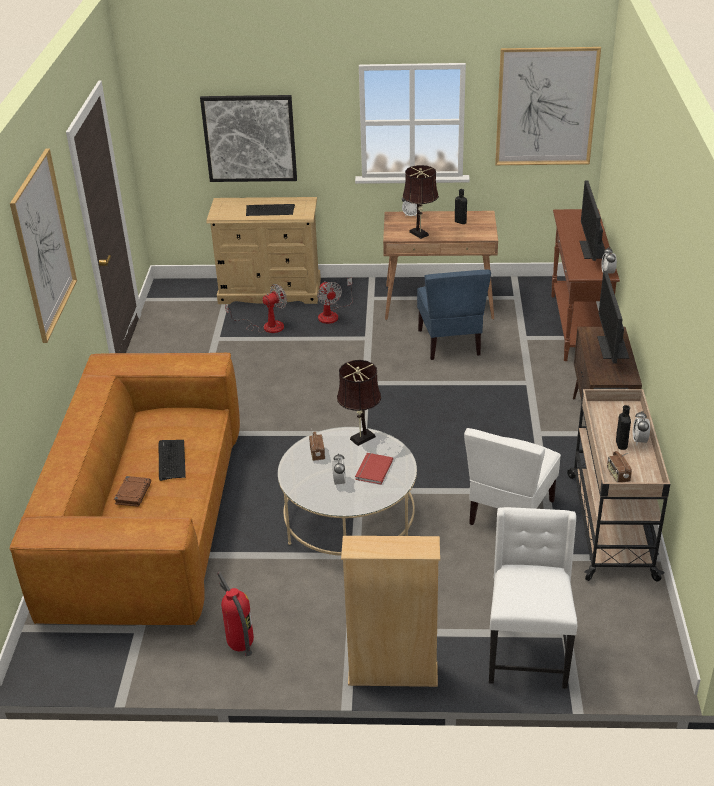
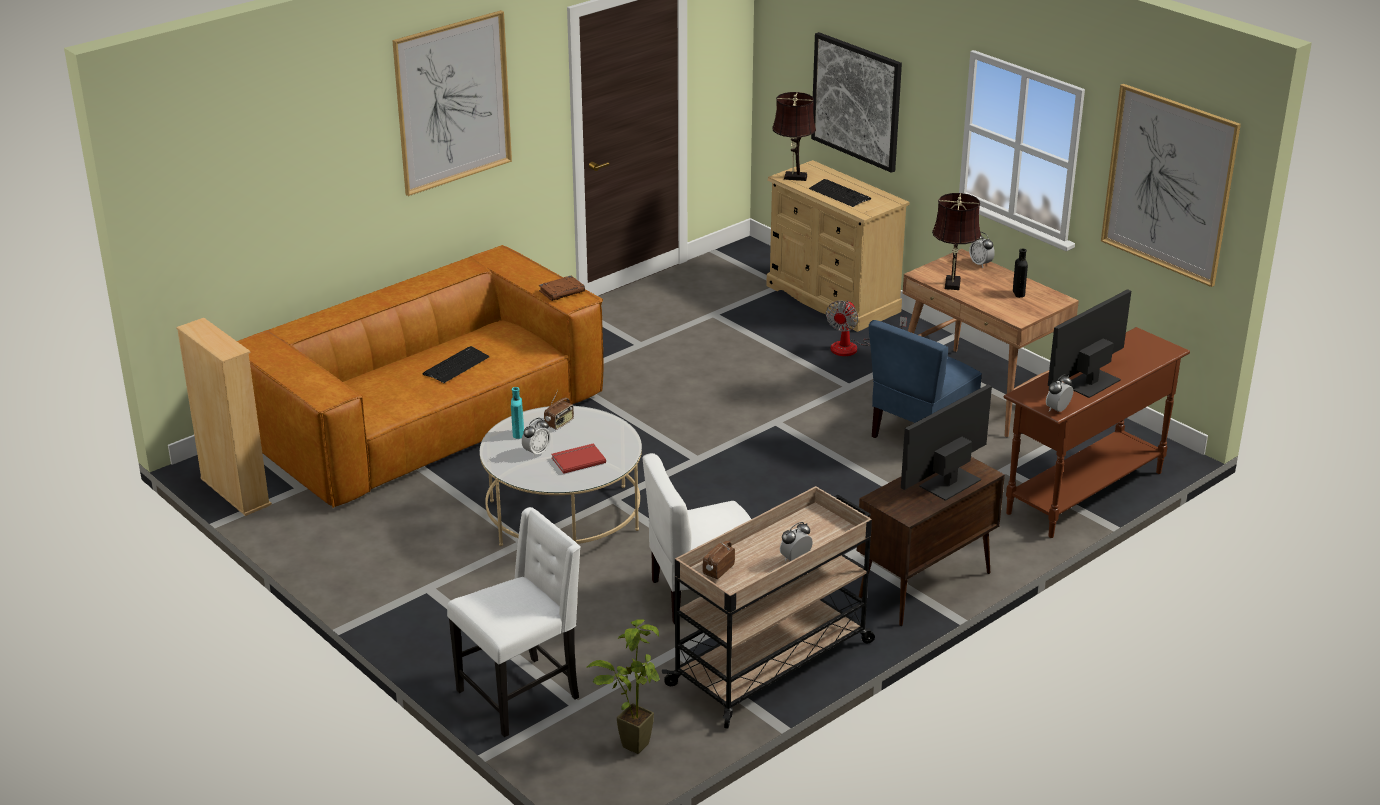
camera: 45 degrees right, 5 degrees down
brown book [114,476,151,507] -> brown book moved to [539,276,585,301]
fire extinguisher [217,572,254,656] -> none
fan [225,284,287,333] -> none
brown table lamp [337,360,381,446] -> brown table lamp moved to [772,92,816,181]
beige bookcase [341,536,440,687] -> beige bookcase moved to [176,318,272,516]
black bottle [616,405,631,450] -> none
none -> turquoise bottle [511,387,524,439]
none -> potted plant [586,619,660,754]

